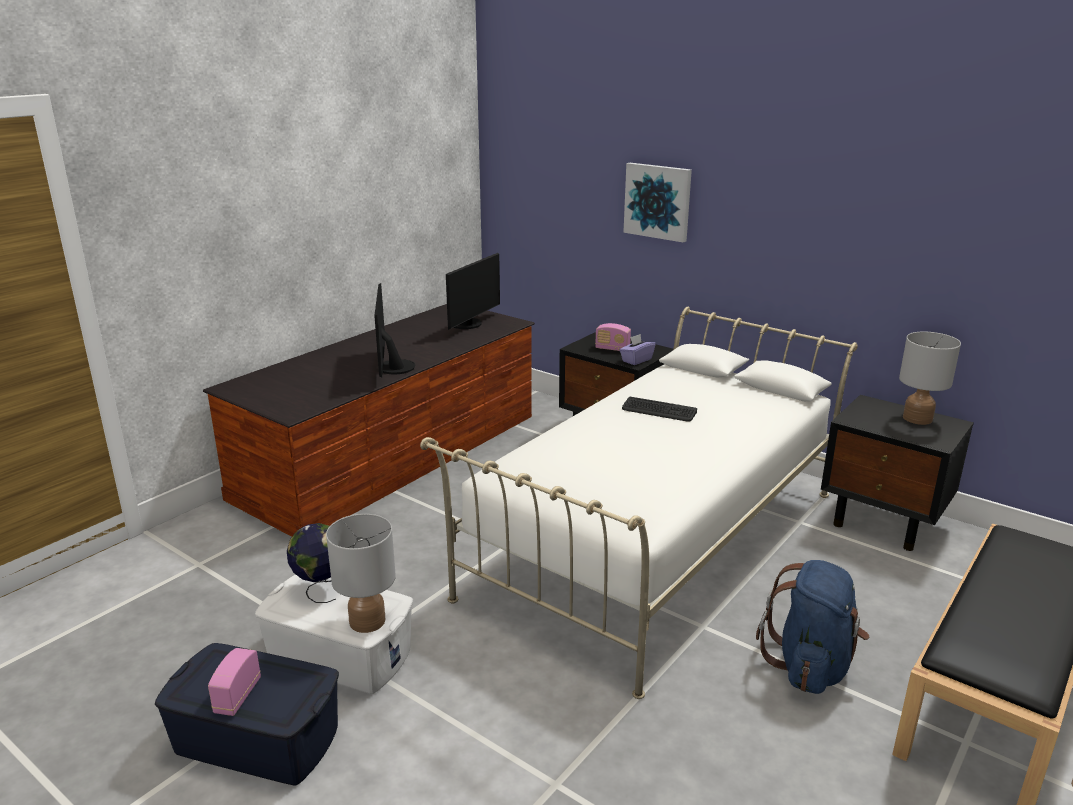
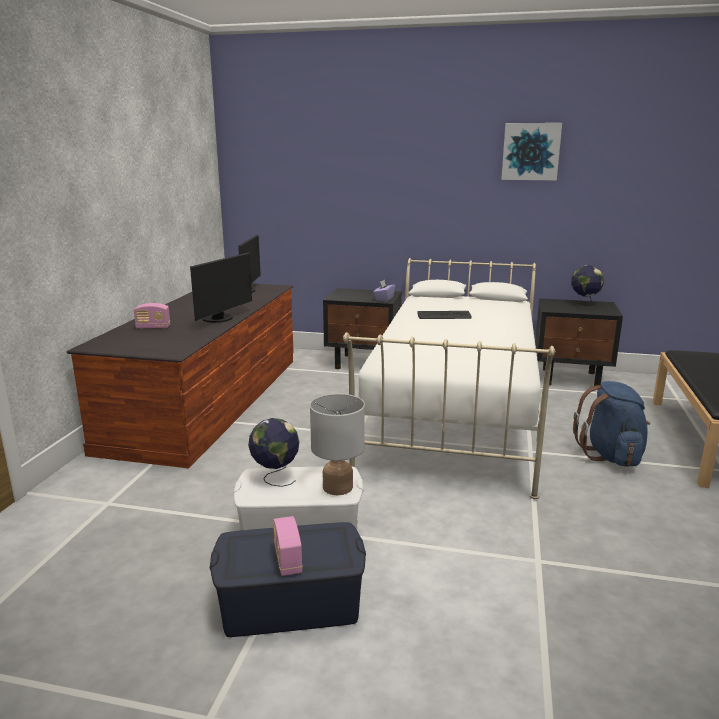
camera: 25 degrees left, 5 degrees down
monitor [374,283,415,377] -> monitor turned 120 degrees counterclockwise [190,252,252,323]
radio [595,323,631,351] -> radio moved to [134,303,170,329]
picture [623,163,692,243] -> picture moved to [501,123,562,181]
grey table lamp [899,332,961,425] -> globe [571,265,604,308]

